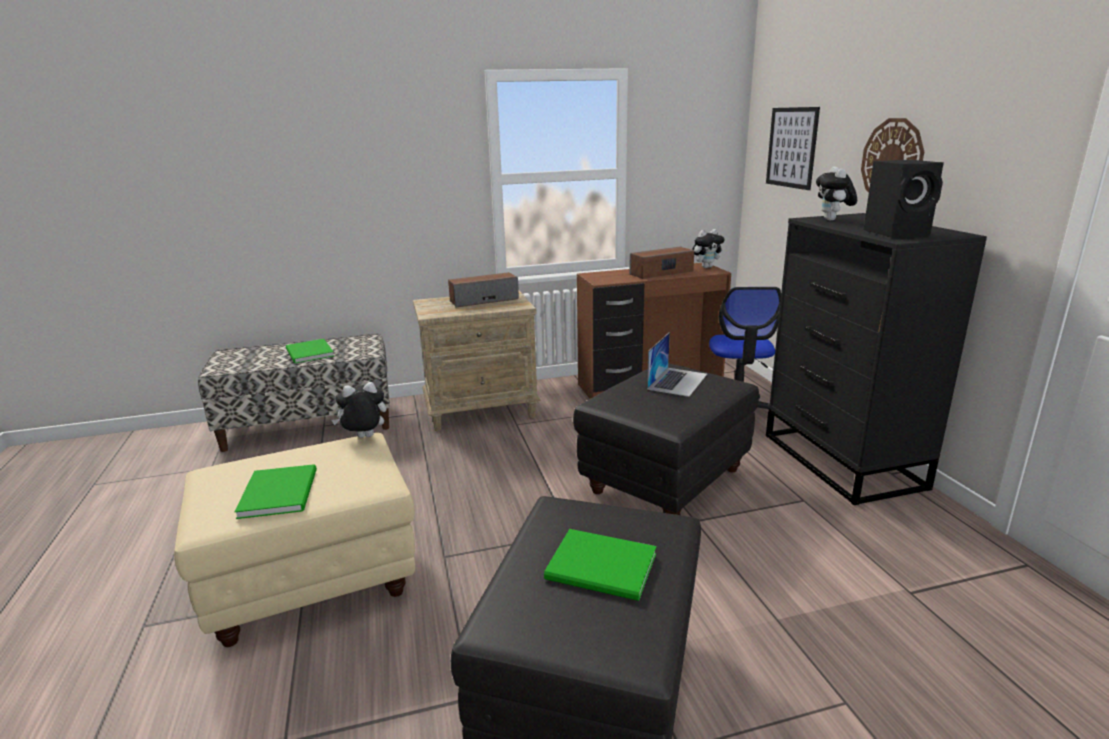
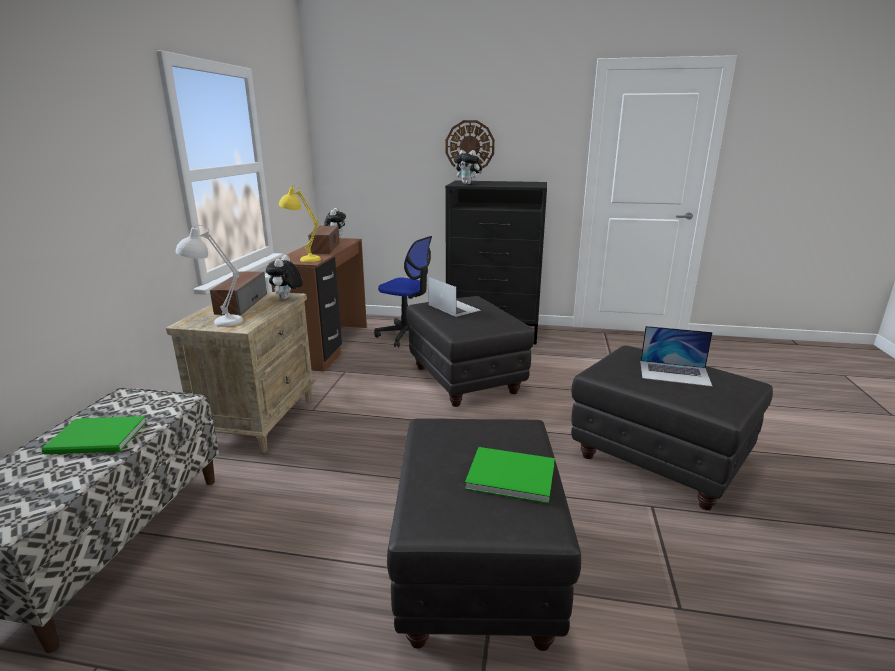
camera: 65 degrees left, 0 degrees up
beige ottoman [174,433,415,647] -> black ottoman [387,419,581,651]
plush toy [331,382,387,438] -> plush toy moved to [266,255,303,300]
green book [544,529,656,601] -> laptop [640,326,713,387]
picture [766,107,820,190] -> none
black speaker [863,160,944,238] -> none
none -> white table lamp [176,225,243,327]
none -> yellow table lamp [279,185,321,262]

